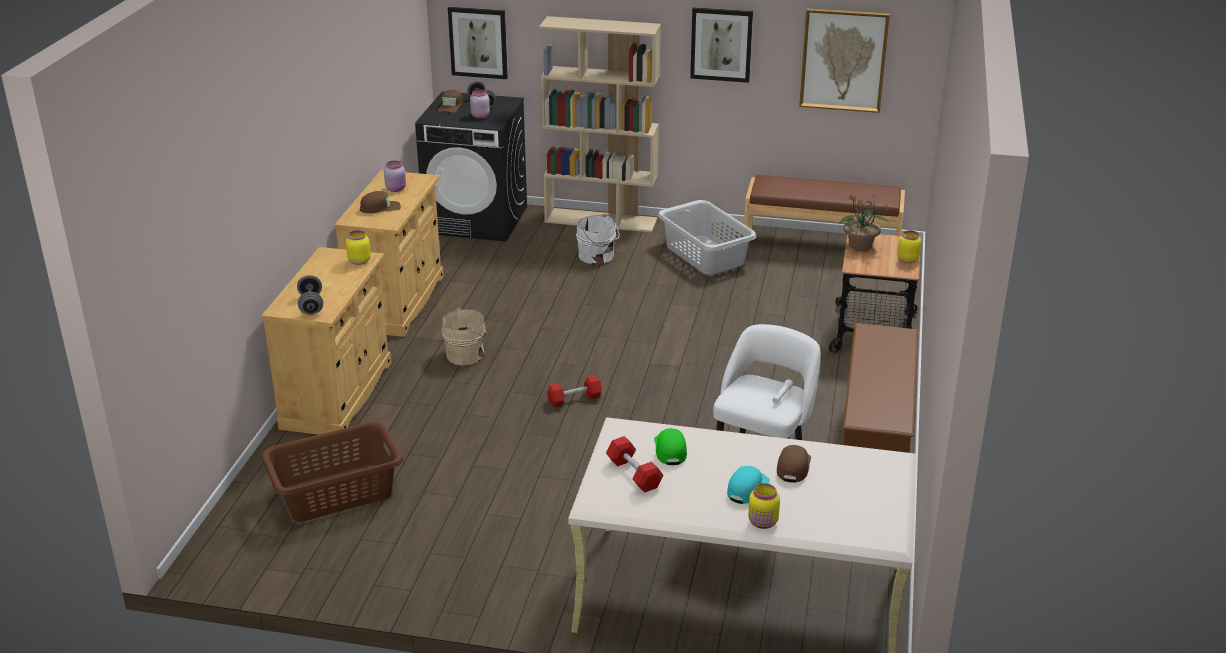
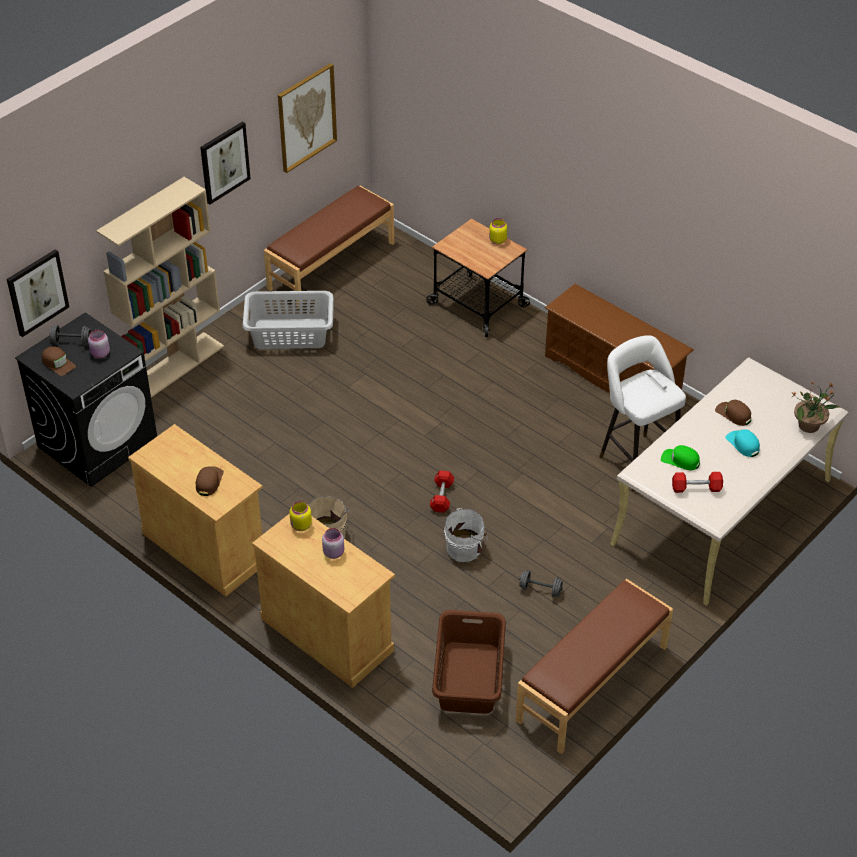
camera: 60 degrees left, 15 degrees up
grey dumbbell [297,275,323,315] -> grey dumbbell moved to [519,570,563,597]
pink jar [384,161,406,192] -> pink jar moved to [322,528,344,559]
white bucket [576,215,620,264] -> white bucket moved to [444,508,488,562]
yellow jar [748,483,780,529] -> none
potted plant [840,195,888,251] -> potted plant moved to [792,382,840,433]
none -> brown bench [516,579,673,754]

